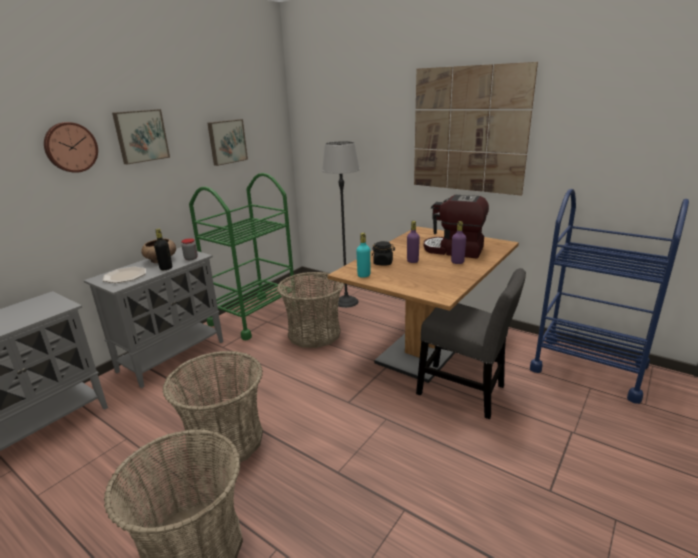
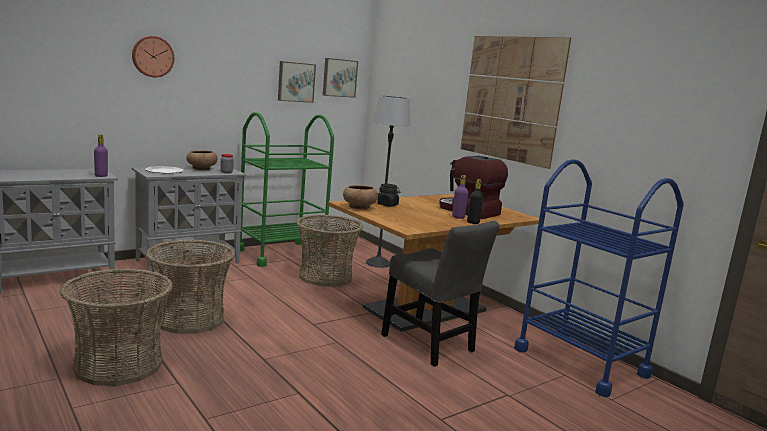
camera: 15 degrees right, 10 degrees down
picture [112,109,170,165] -> picture moved to [323,58,358,98]
black bottle [154,229,172,270] -> black bottle moved to [467,179,484,224]
turquoise bottle [356,233,370,278] -> brown bowl [343,185,378,210]
purple bottle [407,221,420,263] -> purple bottle moved to [94,135,108,177]

